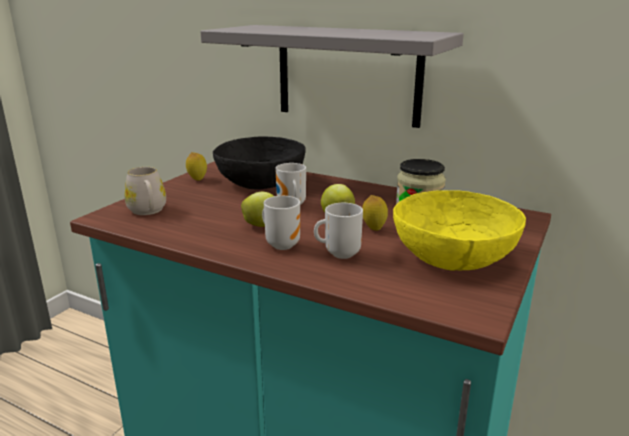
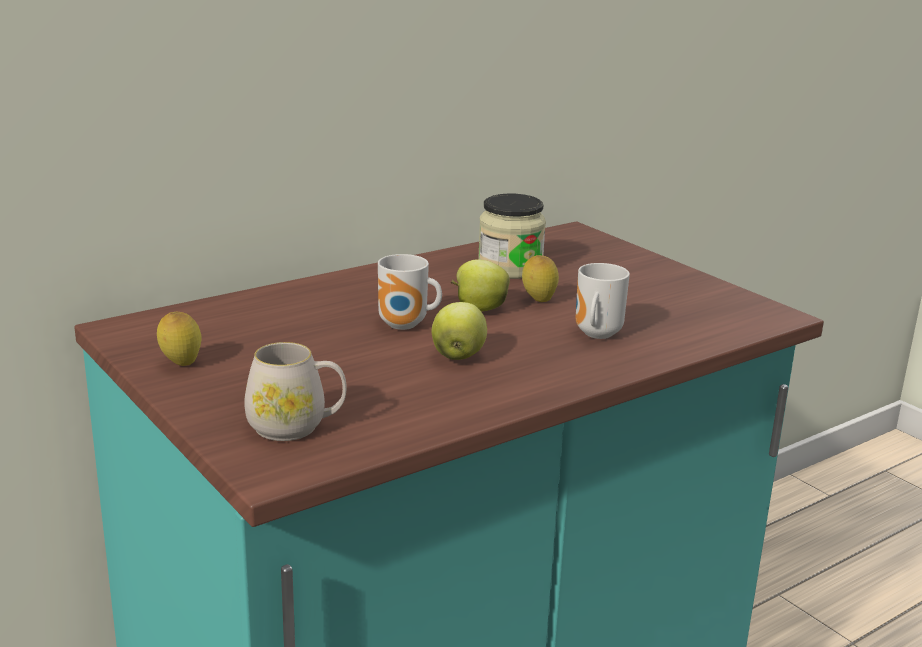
camera: 65 degrees left, 0 degrees up
grey shelf [200,25,464,128] -> none
black bowl [213,136,305,190] -> none
mug [262,196,300,250] -> none
yellow bowl [393,190,526,271] -> none

